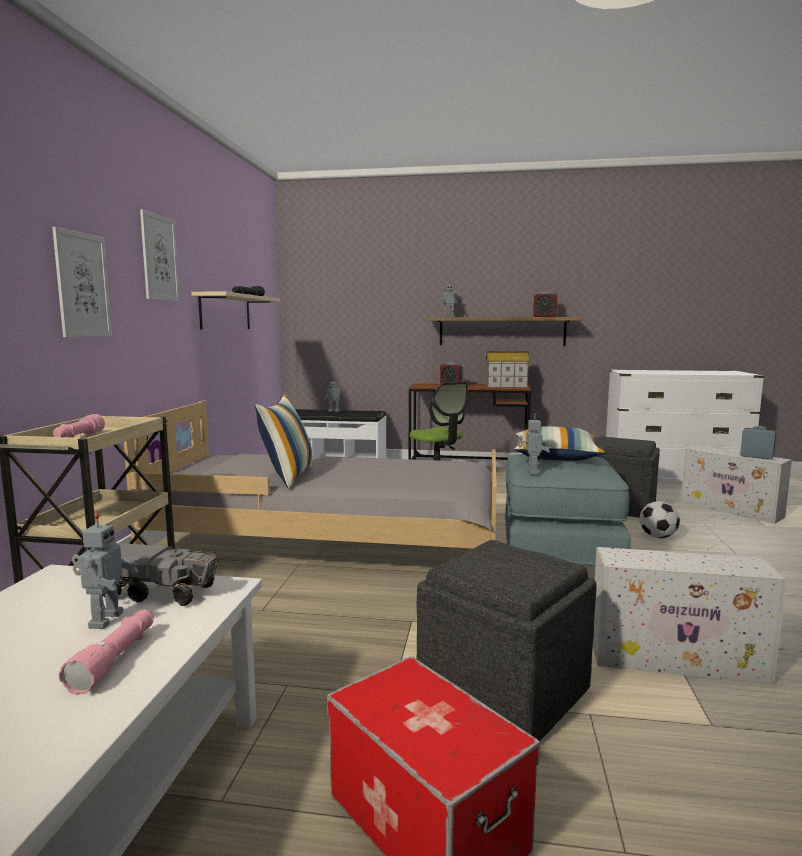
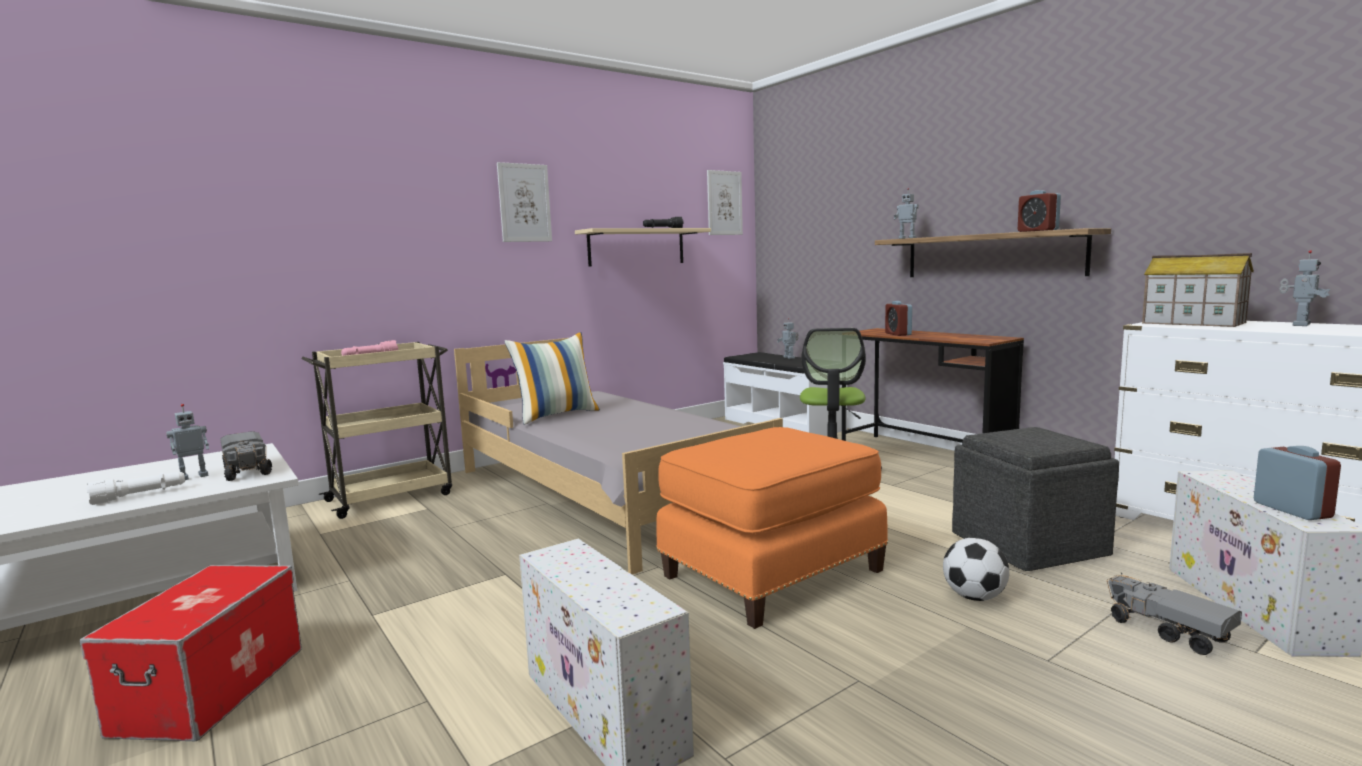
camera: 45 degrees right, 0 degrees up
picture [52,227,112,337] -> picture moved to [707,170,743,235]
pink flashlight [59,609,154,695] -> white flashlight [87,472,185,505]
grey ottoman [417,540,596,741] -> none
toy house [486,351,529,388] -> toy house moved to [1142,253,1254,327]
blue ottoman [505,454,630,566] -> orange ottoman [656,427,888,629]
pillow [515,426,606,461] -> none
toy robot [518,414,550,475] -> toy robot moved to [1279,250,1330,326]
none -> toy truck [1107,573,1242,655]

